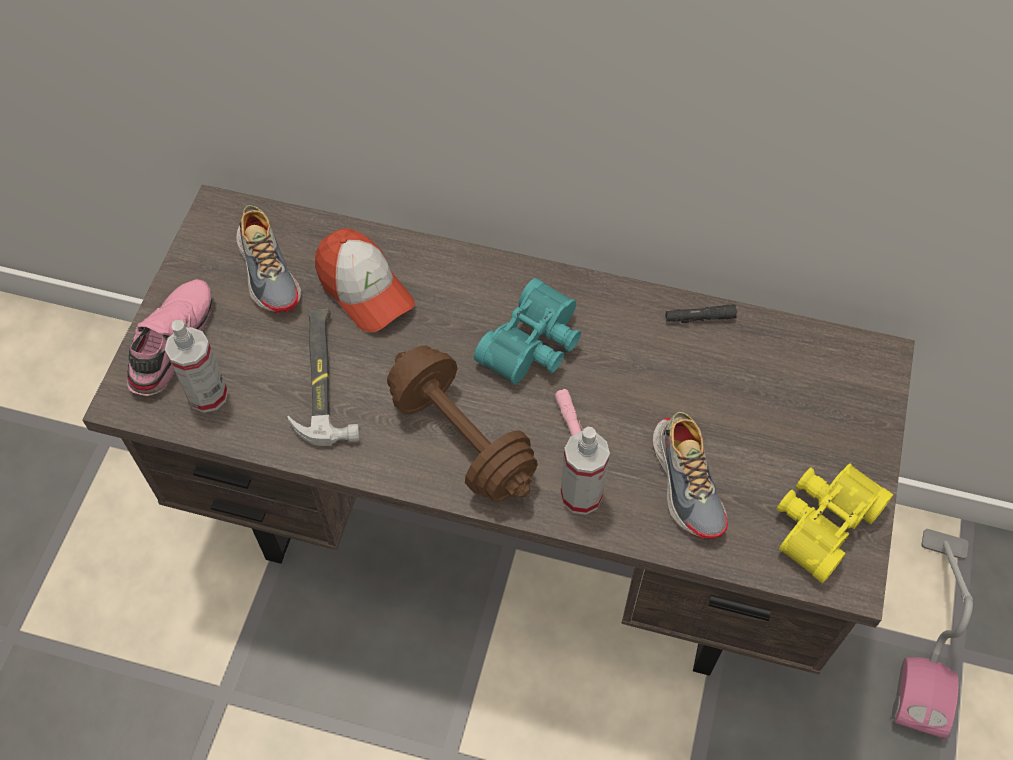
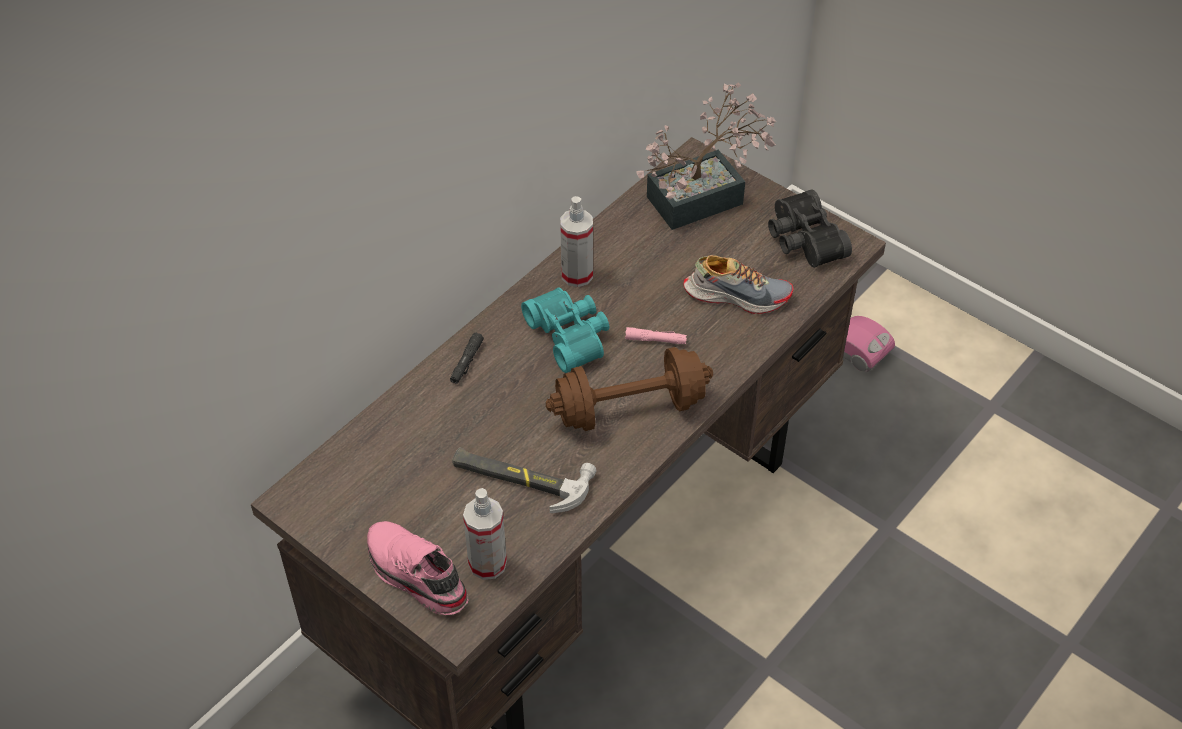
camera: 65 degrees left, 10 degrees down
shoe [236,205,301,313] -> none
cap [315,228,415,332] -> none
spray bottle [560,427,610,515] -> spray bottle moved to [560,196,593,287]
black flashlight [665,305,737,323] -> black flashlight moved to [450,333,484,384]
yellow binoculars [776,463,893,583] -> black binoculars [768,190,852,268]
none -> potted plant [636,82,776,230]

